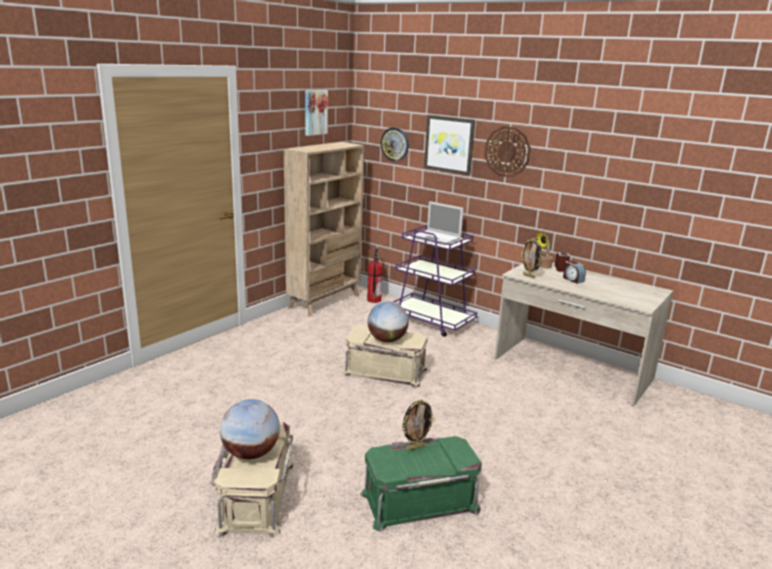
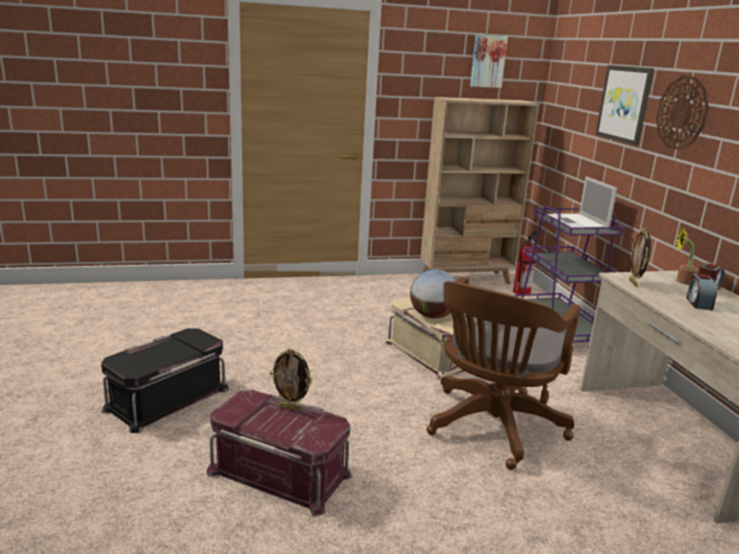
camera: 40 degrees right, 0 degrees up
beige storage box [210,422,294,538] -> black storage box [101,328,229,433]
globe [220,399,280,459] -> none
green storage box [360,436,482,532] -> red storage box [207,390,353,516]
wall clock [381,127,408,161] -> none
none -> brown office chair [427,277,581,470]

